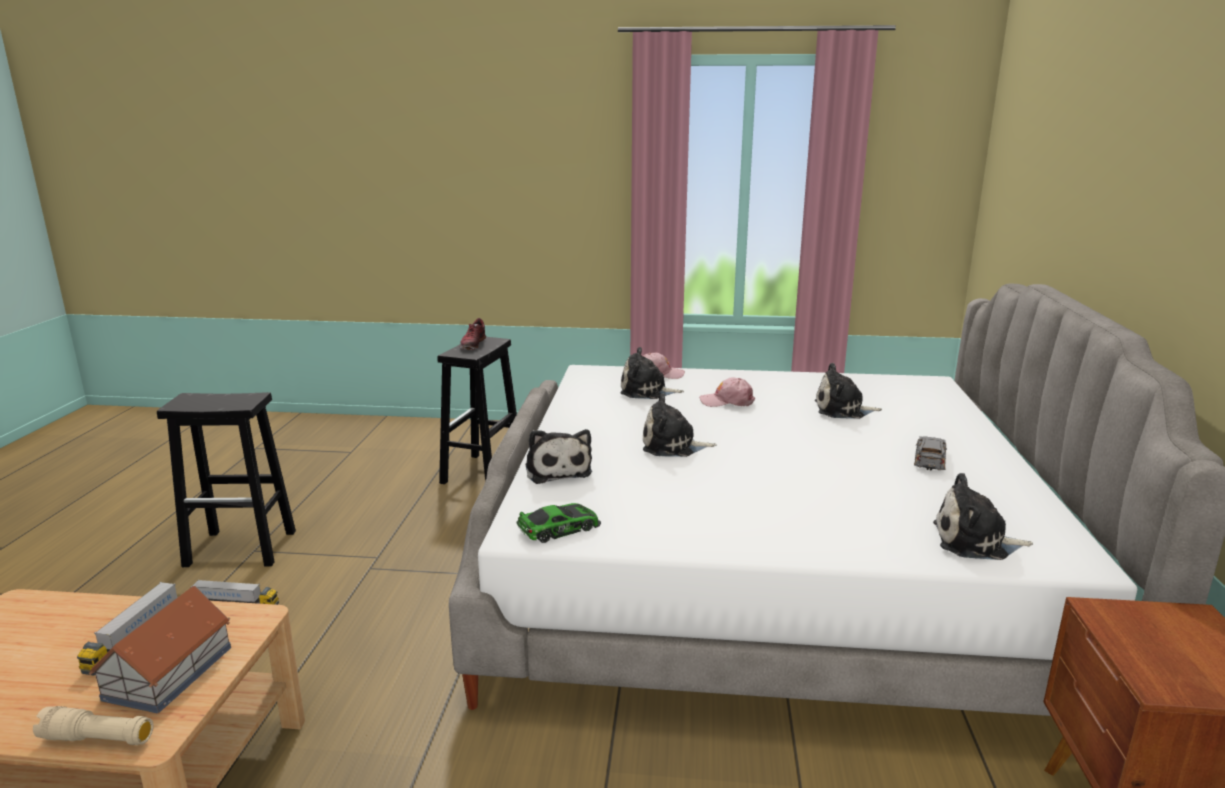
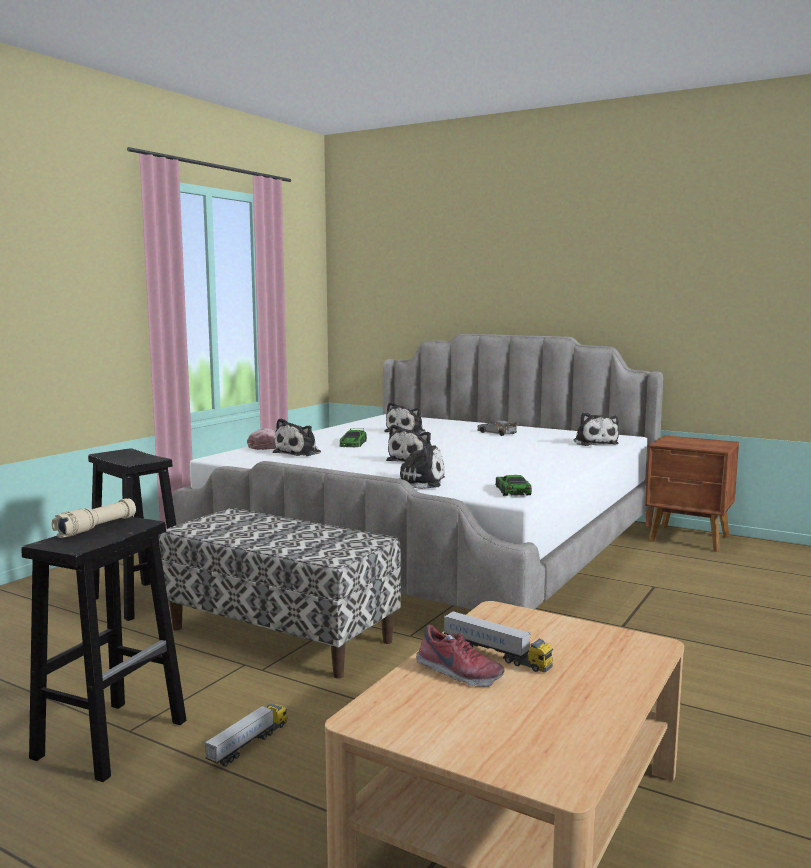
camera: 65 degrees left, 10 degrees down
beige flashlight [33,706,153,745] -> beige flashlight moved to [52,498,136,538]
toy house [88,586,231,713] -> none
shoe [460,318,486,350] -> shoe moved to [416,625,504,687]
pink cap [700,377,755,407] -> toy car [340,428,367,447]
plush toy [933,473,1033,560] -> plush toy turned 45 degrees counterclockwise [573,412,619,446]
none -> bench [159,508,401,678]

